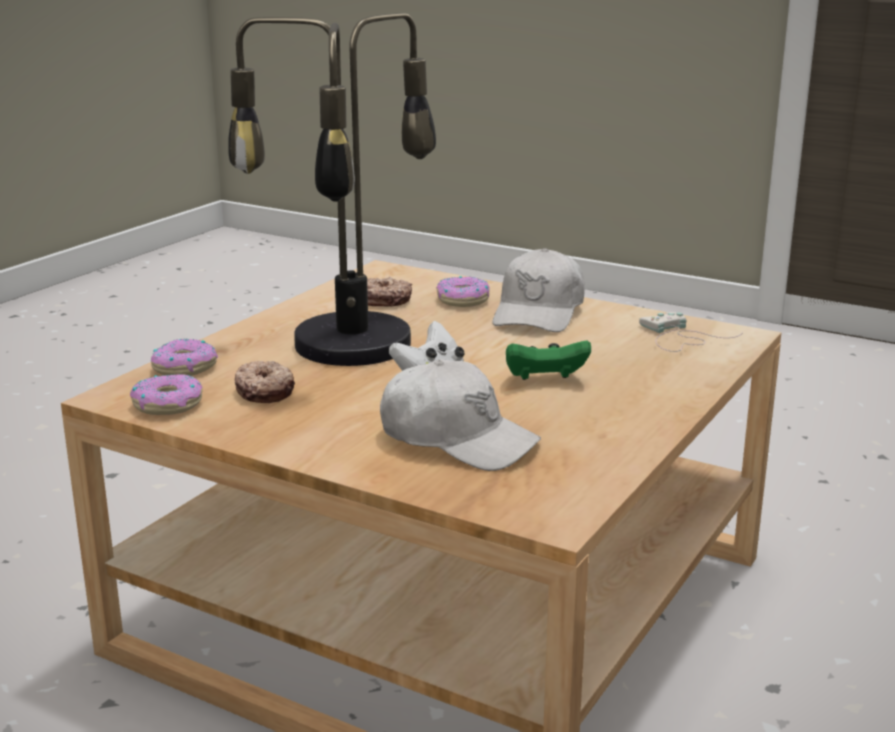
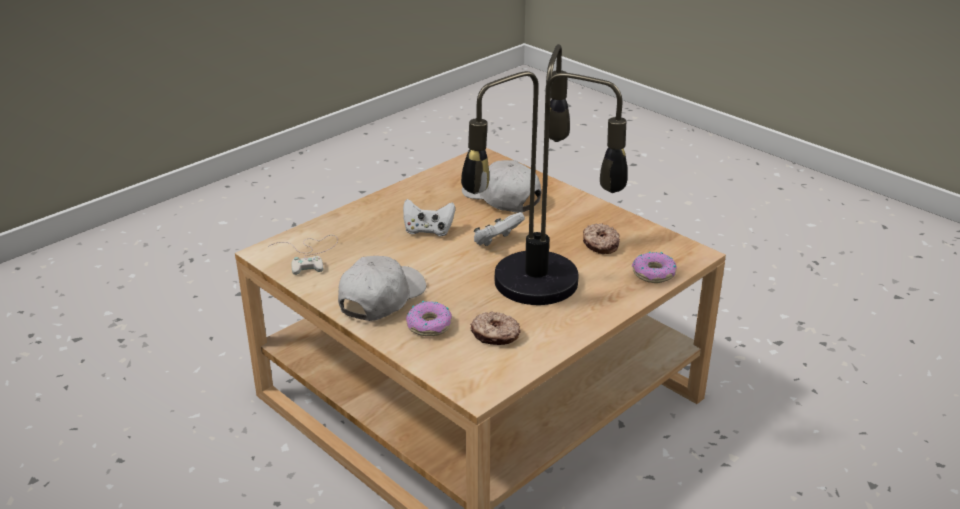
camera: 165 degrees left, 10 degrees up
donut [130,374,203,415] -> none
green game controller [506,340,591,380] -> white game controller [403,199,455,237]

